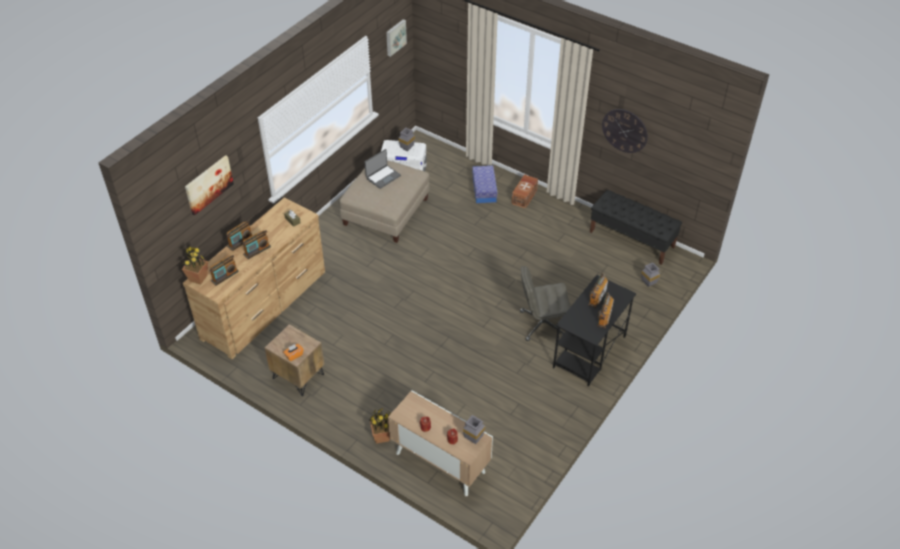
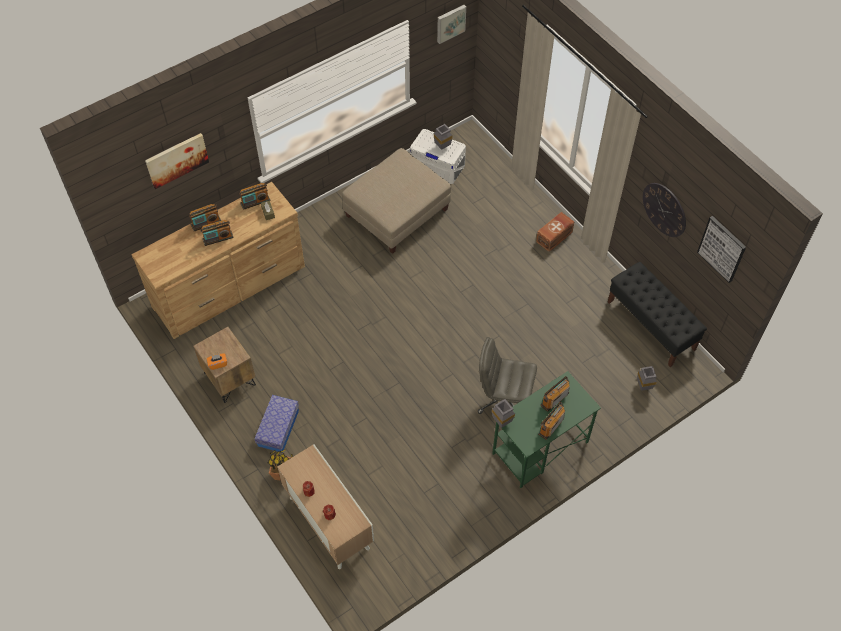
camera: 20 degrees right, 10 degrees up
potted plant [182,246,208,284] -> none
radio [210,255,239,286] -> radio moved to [239,183,270,210]
laptop [365,149,401,189] -> none
grey vase [463,415,485,444] -> grey vase moved to [492,399,515,428]
storage box [472,166,497,203] -> storage box moved to [254,395,299,453]
black desk [553,275,636,387] -> green desk [492,371,601,488]
none -> picture [697,216,746,283]

